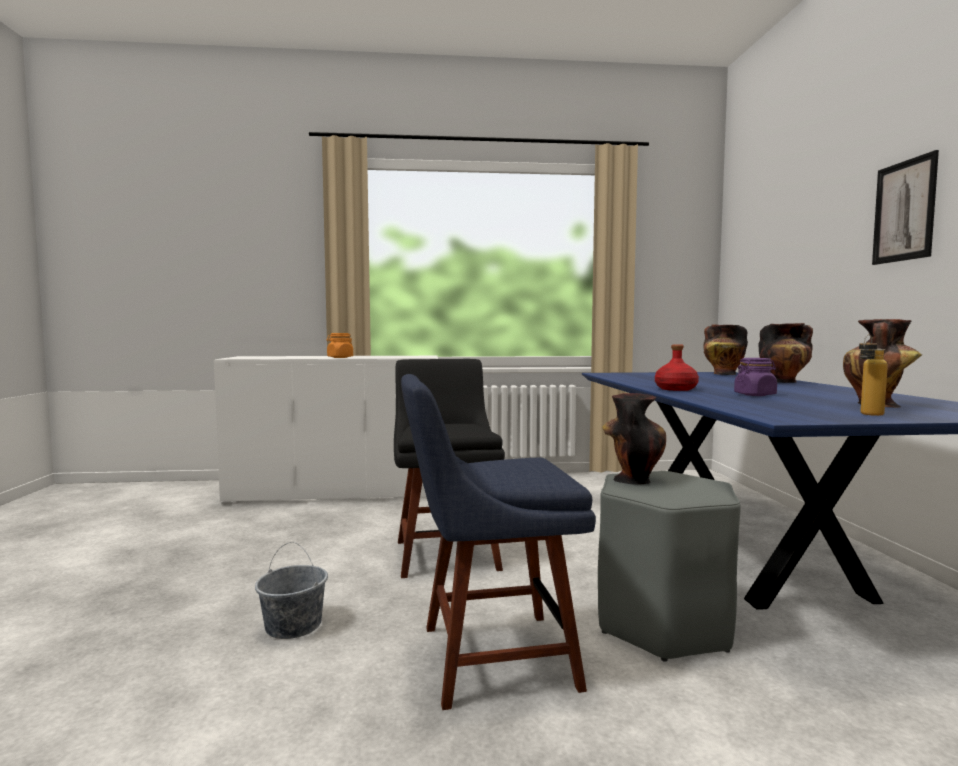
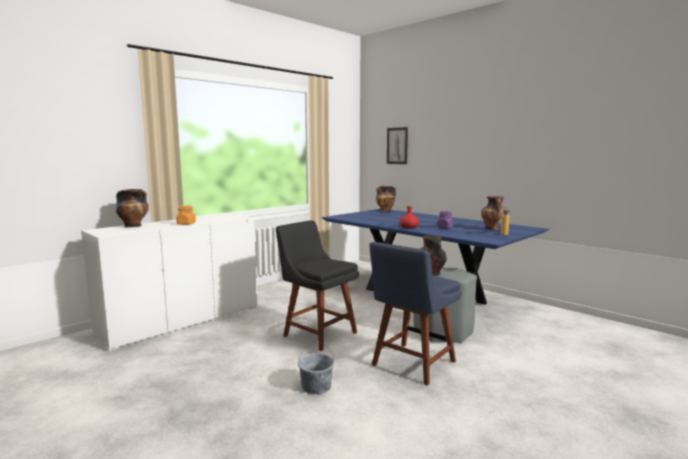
camera: 40 degrees left, 5 degrees up
vase [758,323,813,383] -> vase moved to [116,189,149,227]
picture [872,150,939,265] -> picture moved to [387,127,408,164]

